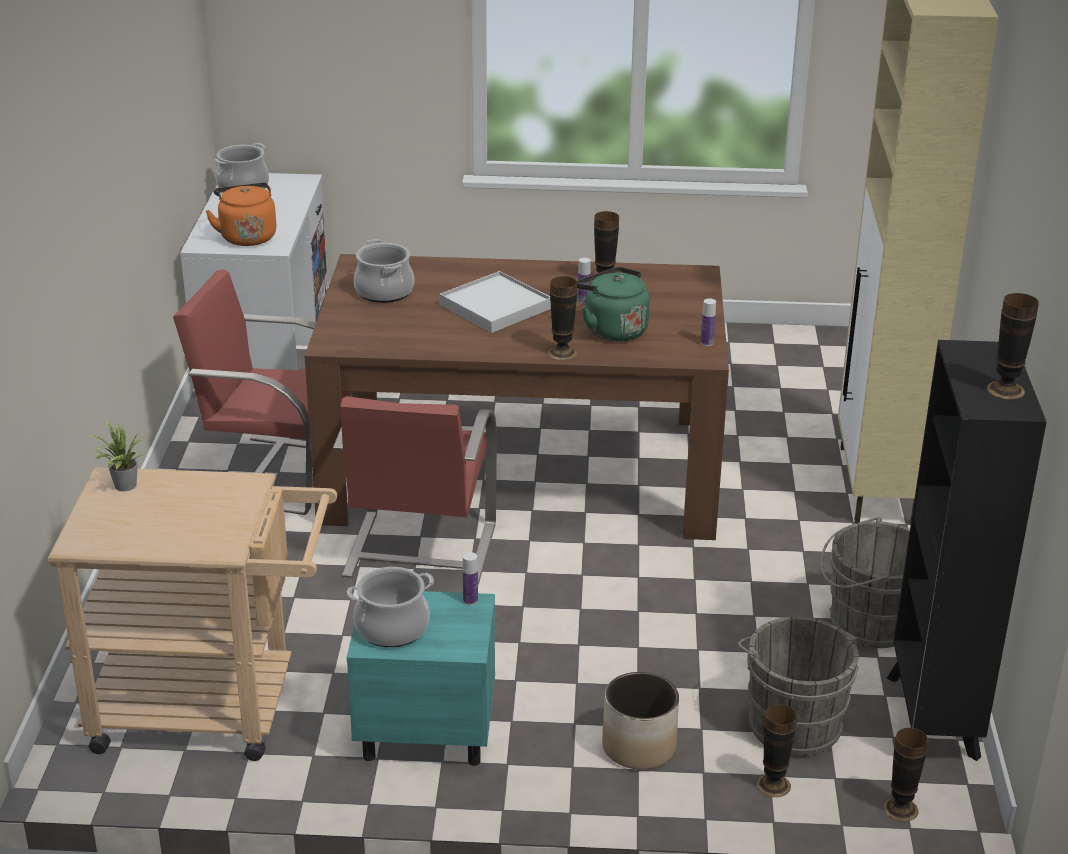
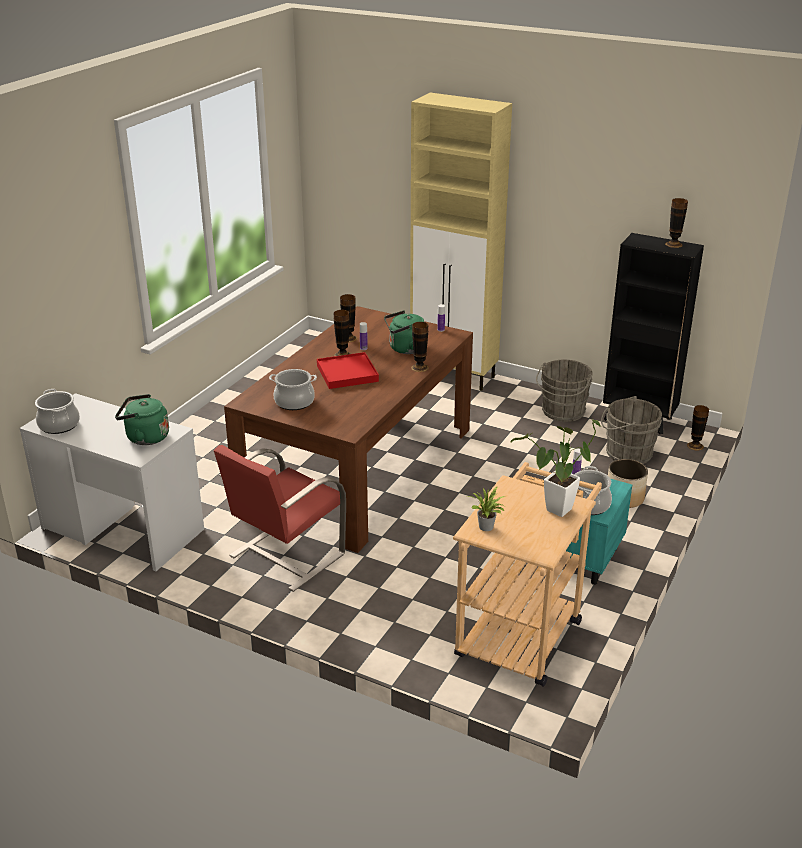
camera: 65 degrees left, 0 degrees up
orange kettle [206,182,276,246] -> green kettle [115,394,169,445]
red chair [333,396,497,585] -> none
white tray [439,271,551,333] -> red tray [317,352,379,389]
vase [756,705,797,797] -> vase moved to [334,310,351,356]
none -> potted plant [510,418,601,517]

